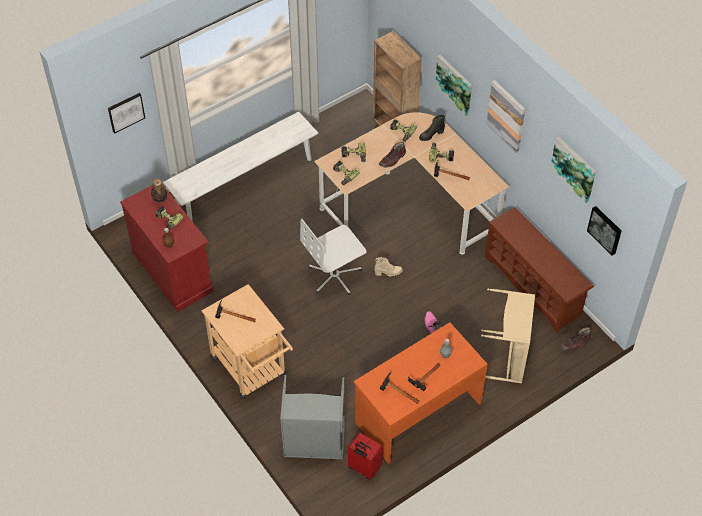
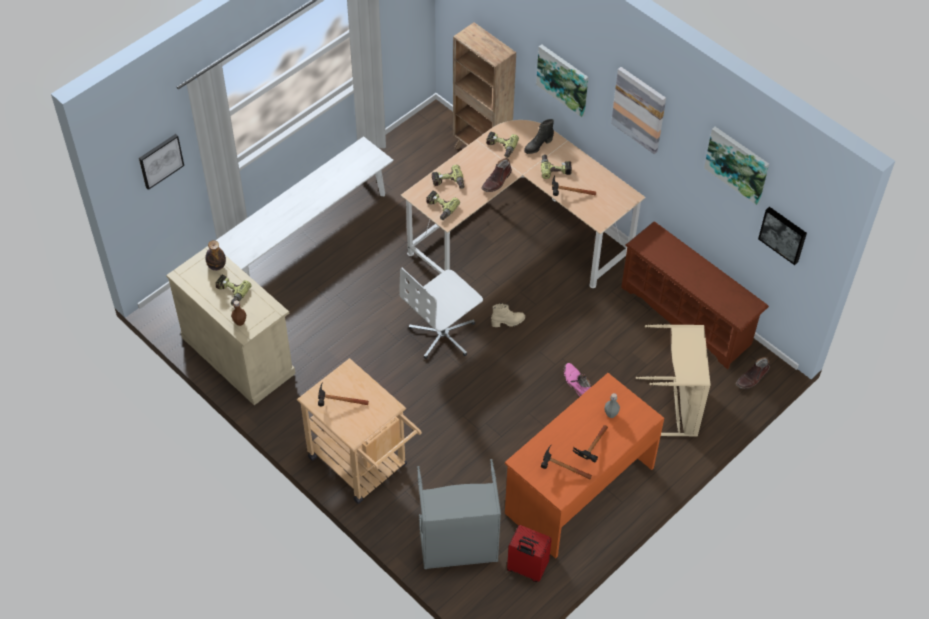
camera: 10 degrees left, 0 degrees up
red cabinet [120,183,214,312] -> beige cabinet [166,246,296,405]

